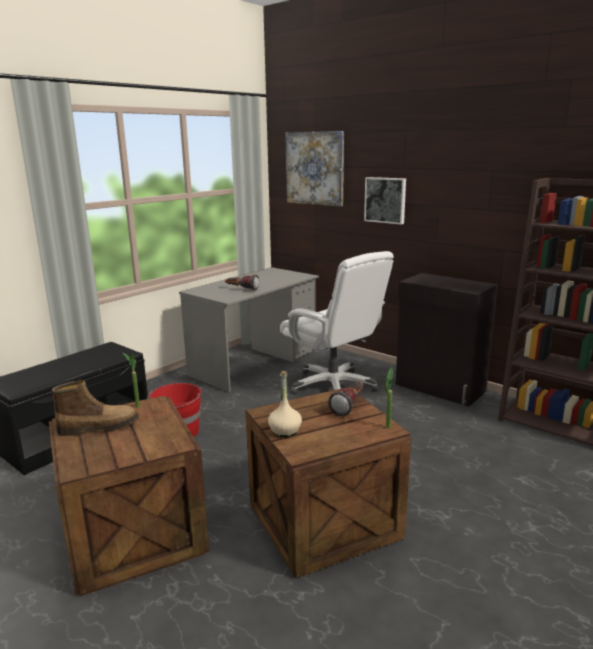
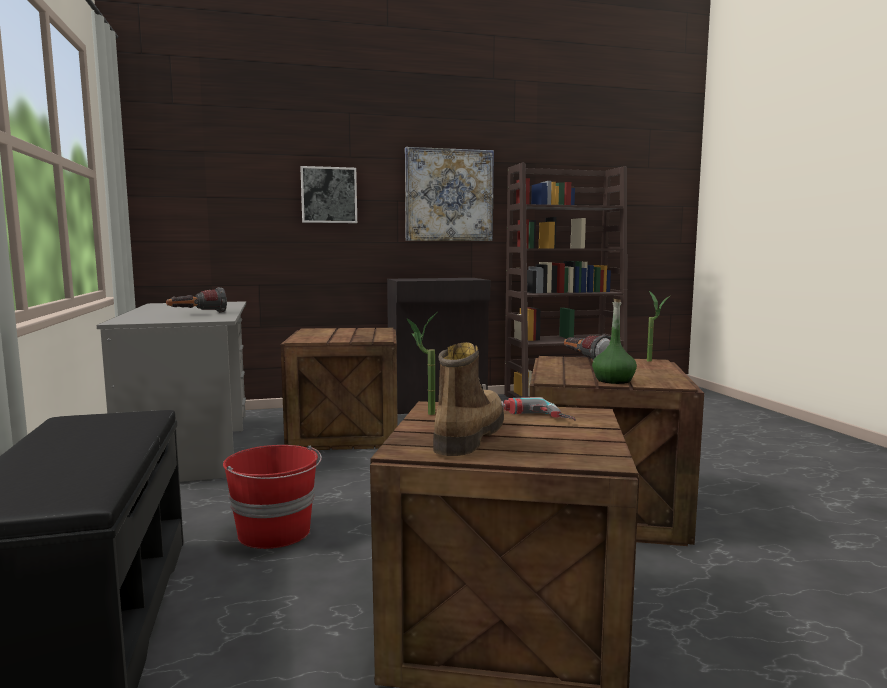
camera: 55 degrees left, 10 degrees down
beige bottle [268,371,302,437] -> green bottle [592,299,637,384]
white office chair [280,251,394,395] -> crate [280,328,398,450]
picture [285,131,344,207] -> picture moved to [405,147,494,241]
none -> power drill [501,397,576,421]

